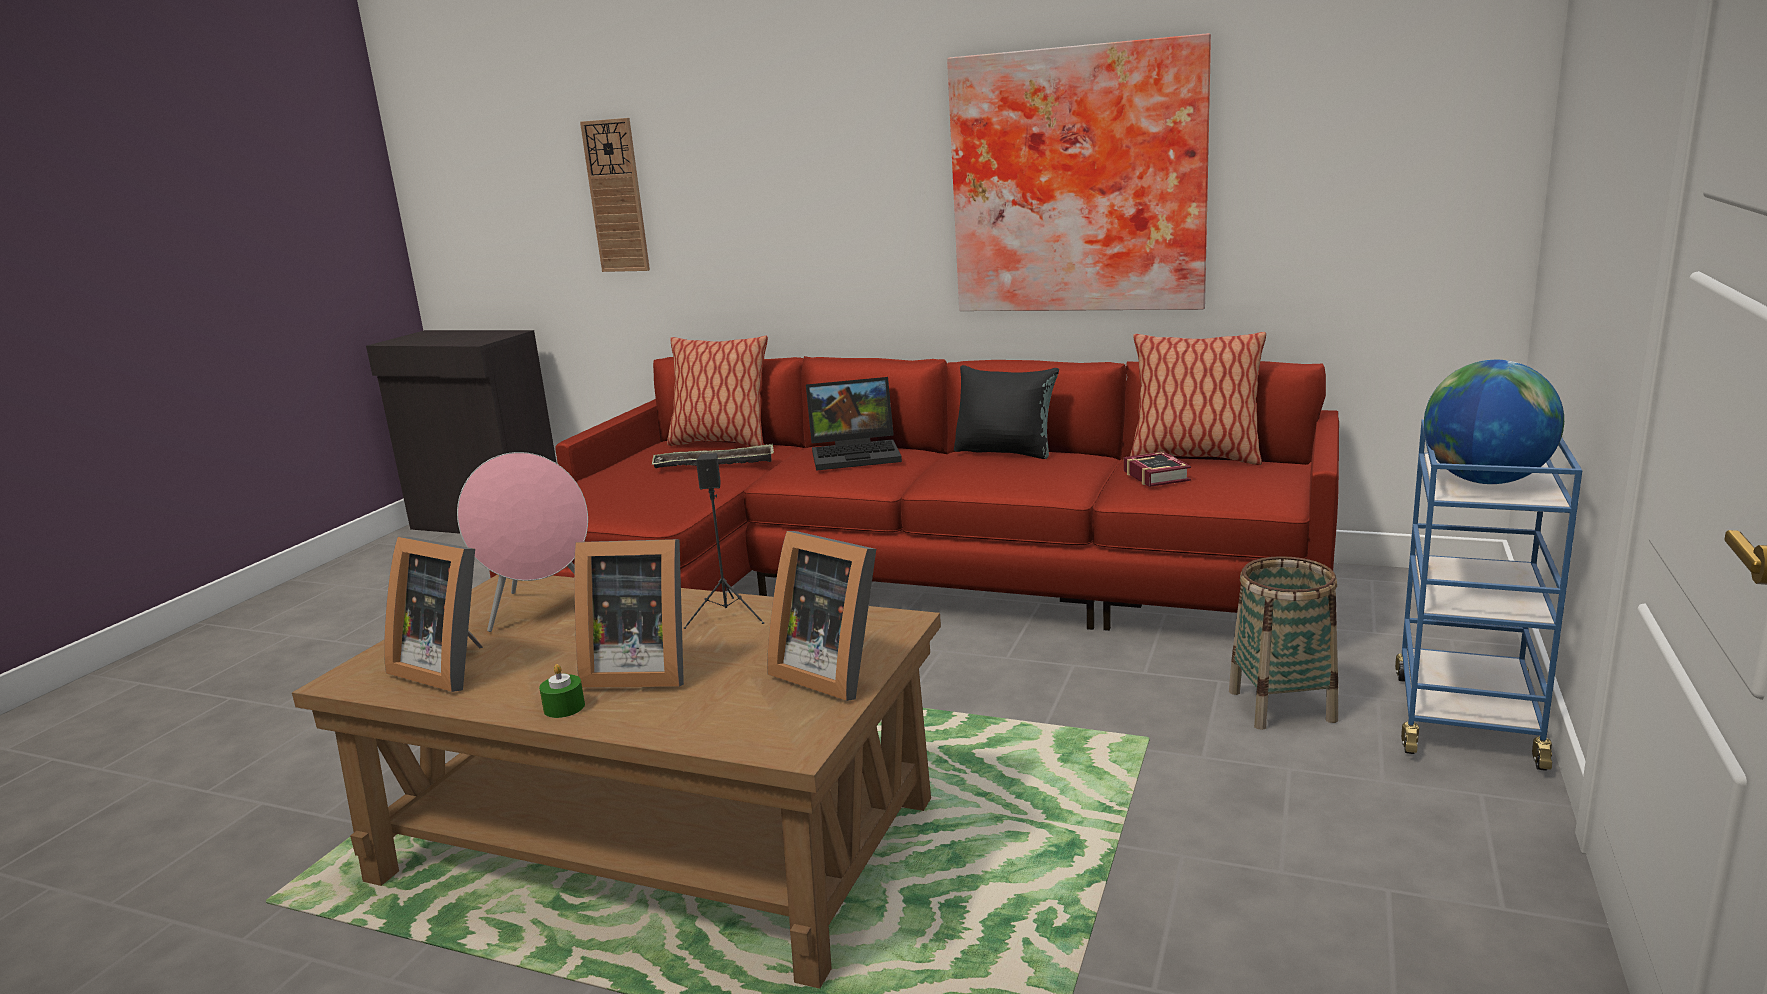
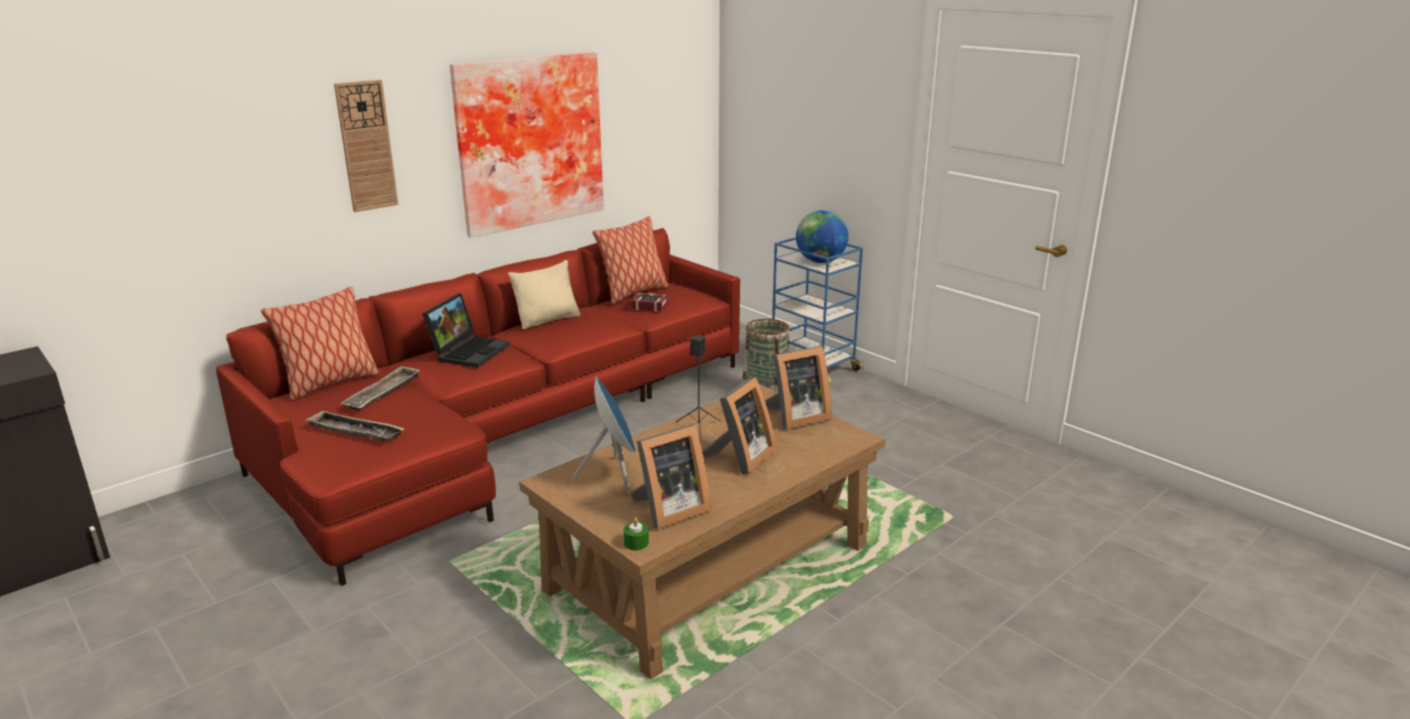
camera: 65 degrees left, 5 degrees up
pink speaker [457,452,588,632] -> blue speaker [571,376,636,494]
green candle [539,664,585,718] -> green candle moved to [623,517,649,550]
wall clock [580,118,650,272] -> wall clock moved to [334,80,398,212]
black pillow [954,365,1059,459] -> beige pillow [508,260,581,329]
none -> tray [306,411,405,441]

